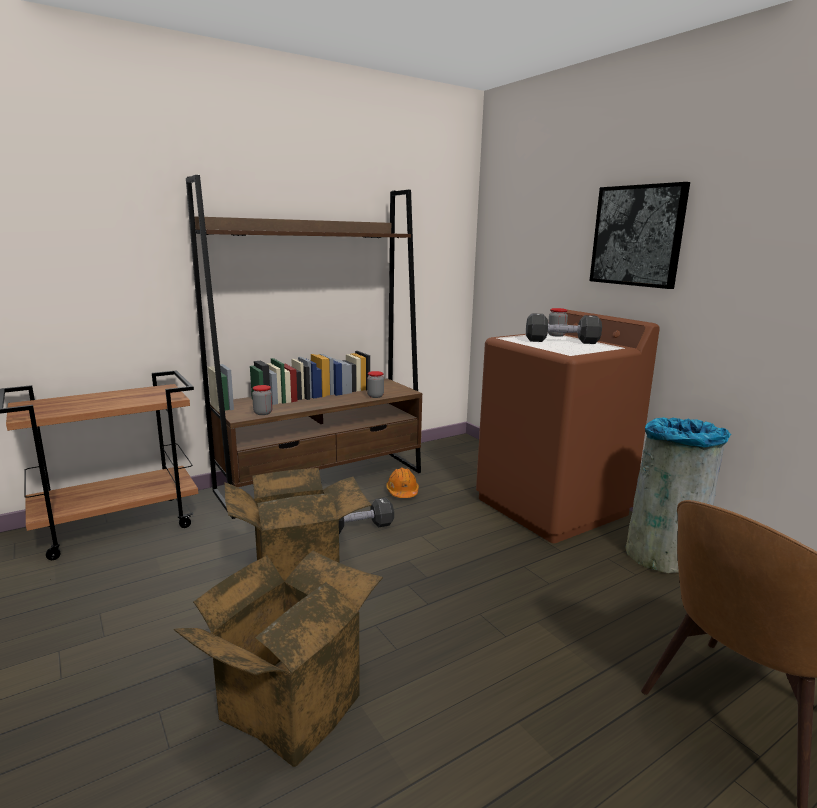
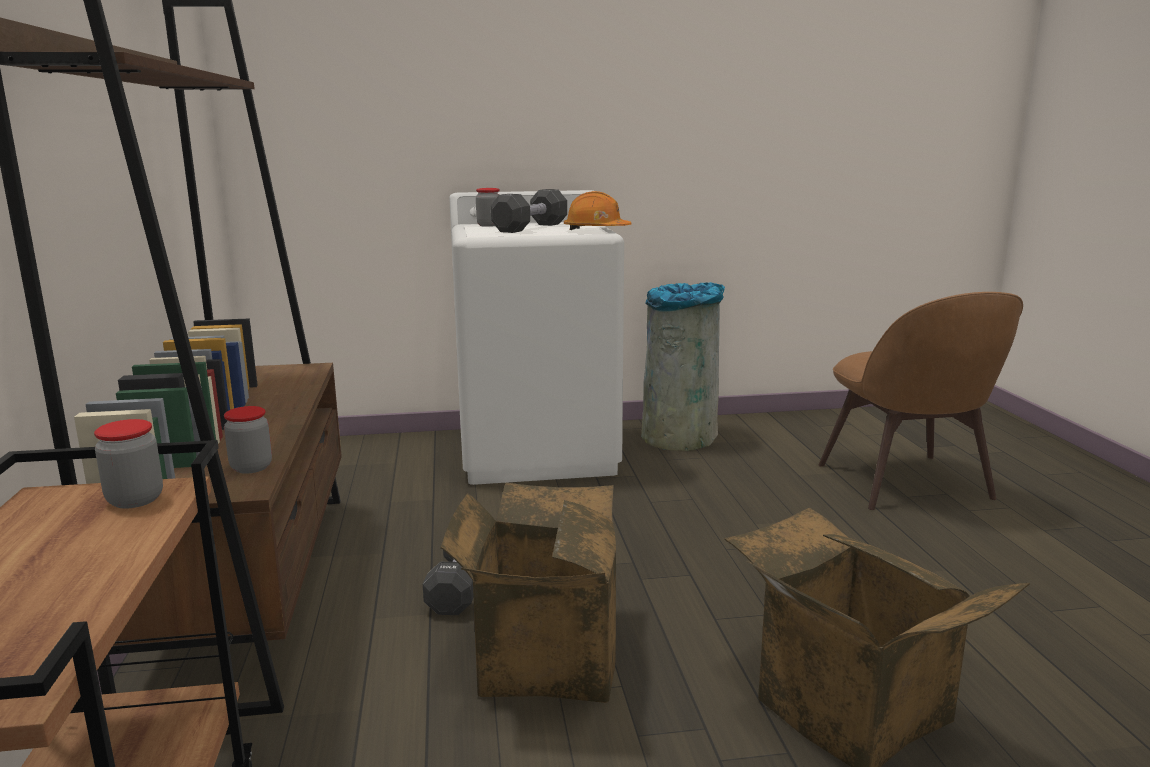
camera: 65 degrees left, 0 degrees up
jar [367,371,384,398] -> jar moved to [94,419,163,509]
orange hard hat [386,468,419,498] -> orange hard hat moved to [564,191,632,230]
brown washing machine [476,310,660,543] -> white washing machine [449,190,624,485]
picture [589,182,690,289] -> none

